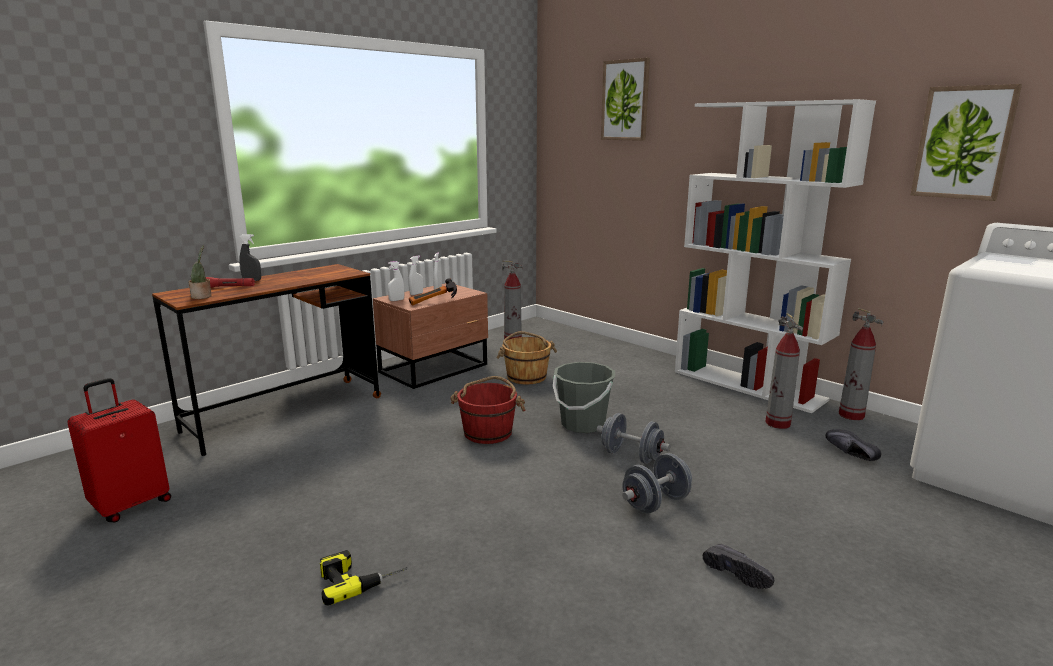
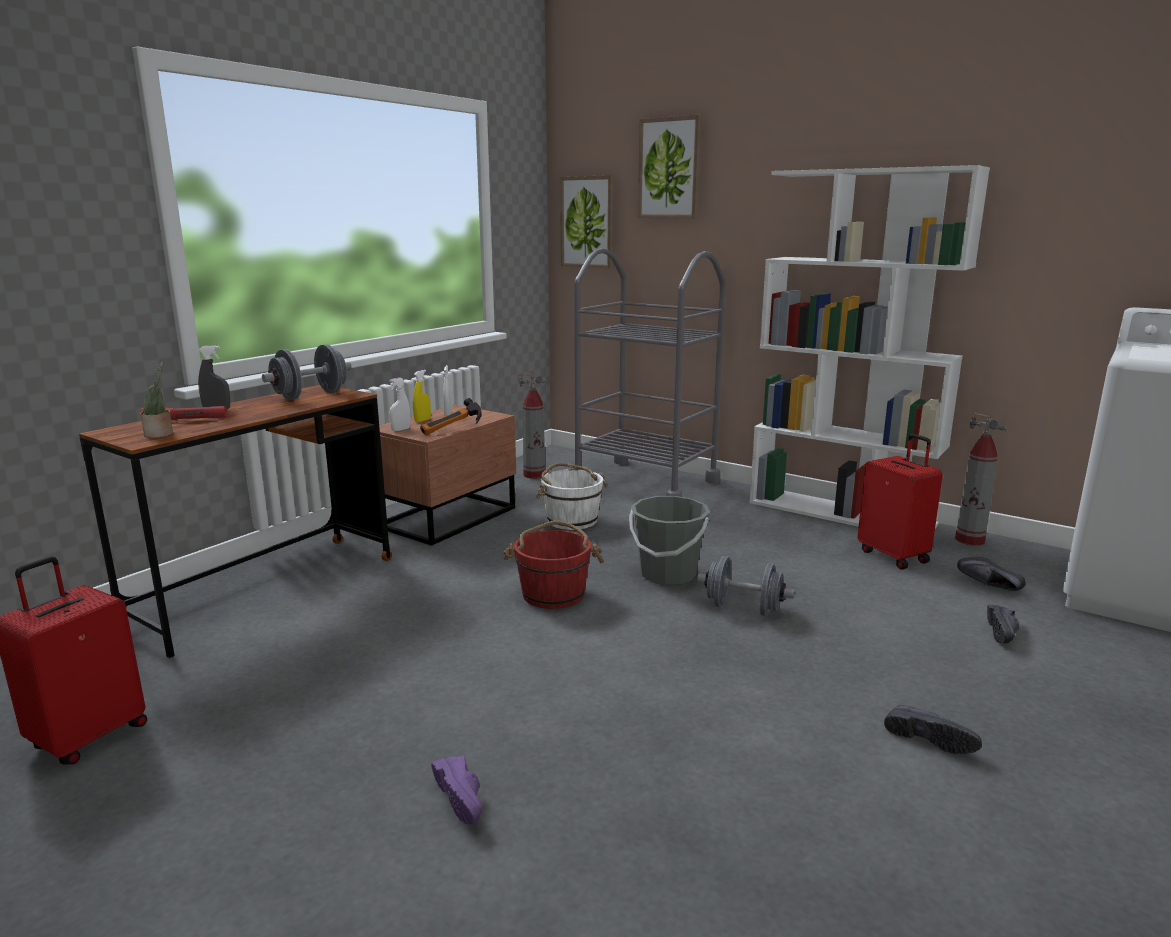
camera: 10 degrees left, 0 degrees up
power drill [320,550,408,606] -> purple shoe [431,755,482,824]
white spray bottle [409,256,423,295] -> yellow spray bottle [413,370,431,422]
brown bucket [497,331,557,384] -> white bucket [536,463,608,530]
grey dumbbell [622,453,692,514] -> grey dumbbell moved to [262,344,352,400]
fire extinguisher [765,313,803,429] -> red suitcase [857,434,943,569]
picture [911,84,1022,201] -> picture moved to [560,175,614,268]
none -> grey cart [574,248,726,497]
none -> black shoe [987,605,1019,643]

